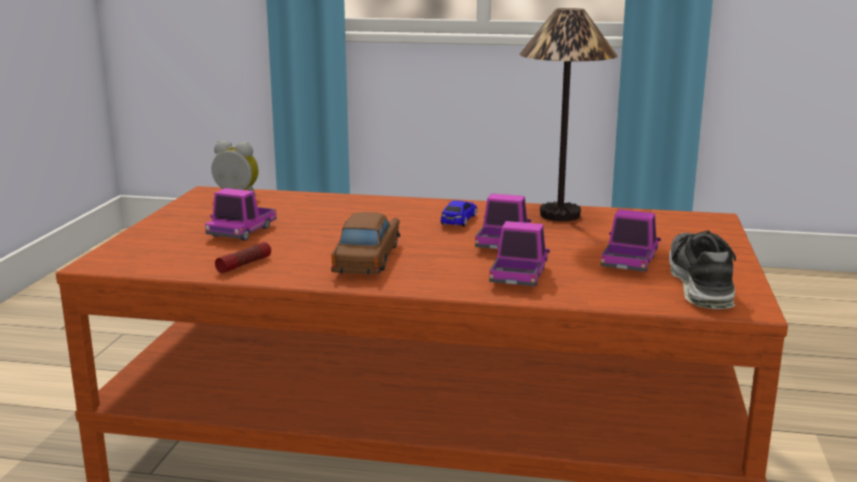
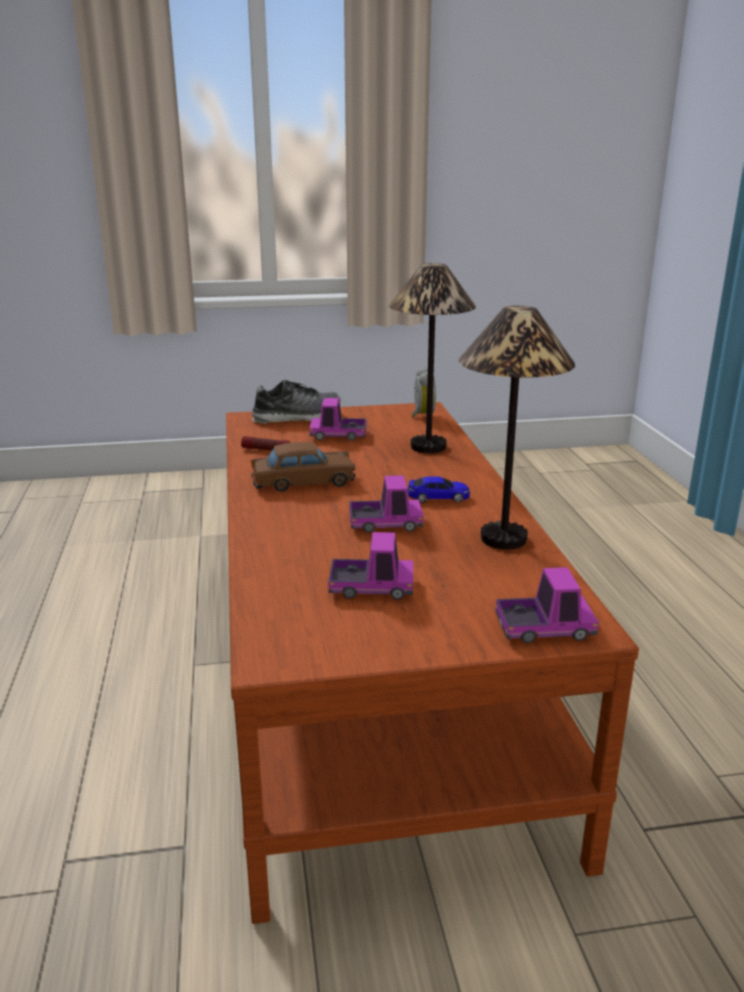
camera: 70 degrees right, 5 degrees up
toy truck [489,221,550,286] -> toy truck moved to [495,567,599,643]
shoe [669,230,736,309] -> shoe moved to [252,380,341,424]
none -> table lamp [389,263,476,453]

